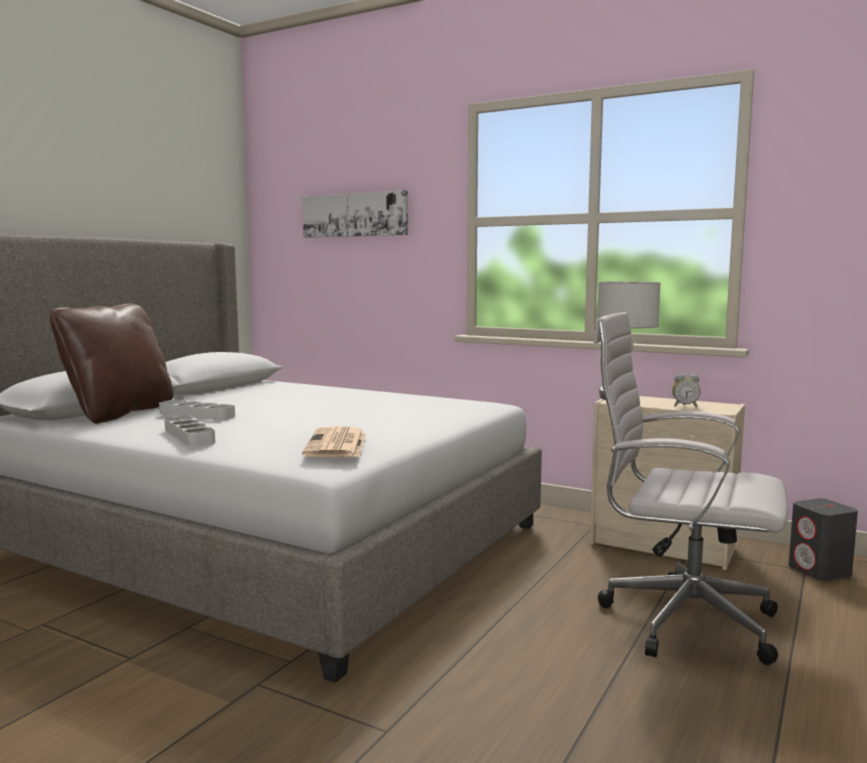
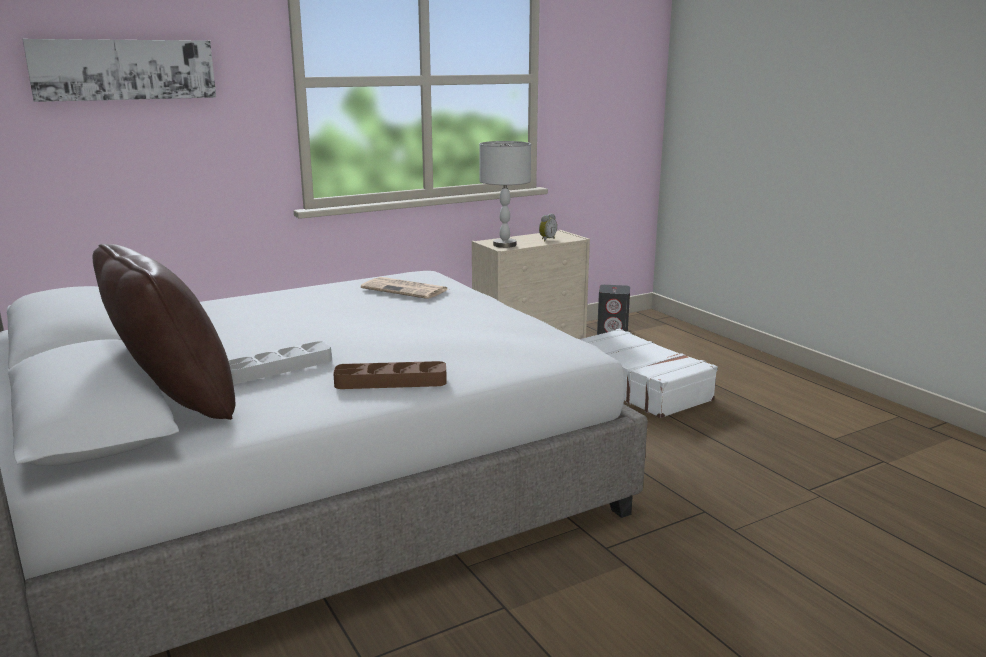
camera: 60 degrees left, 10 degrees up
grey tray [164,415,215,447] -> brown tray [333,361,447,389]
newspaper [302,426,366,457] -> newspaper moved to [361,277,449,299]
white office chair [594,312,788,665] -> white suitcase [579,329,718,418]

